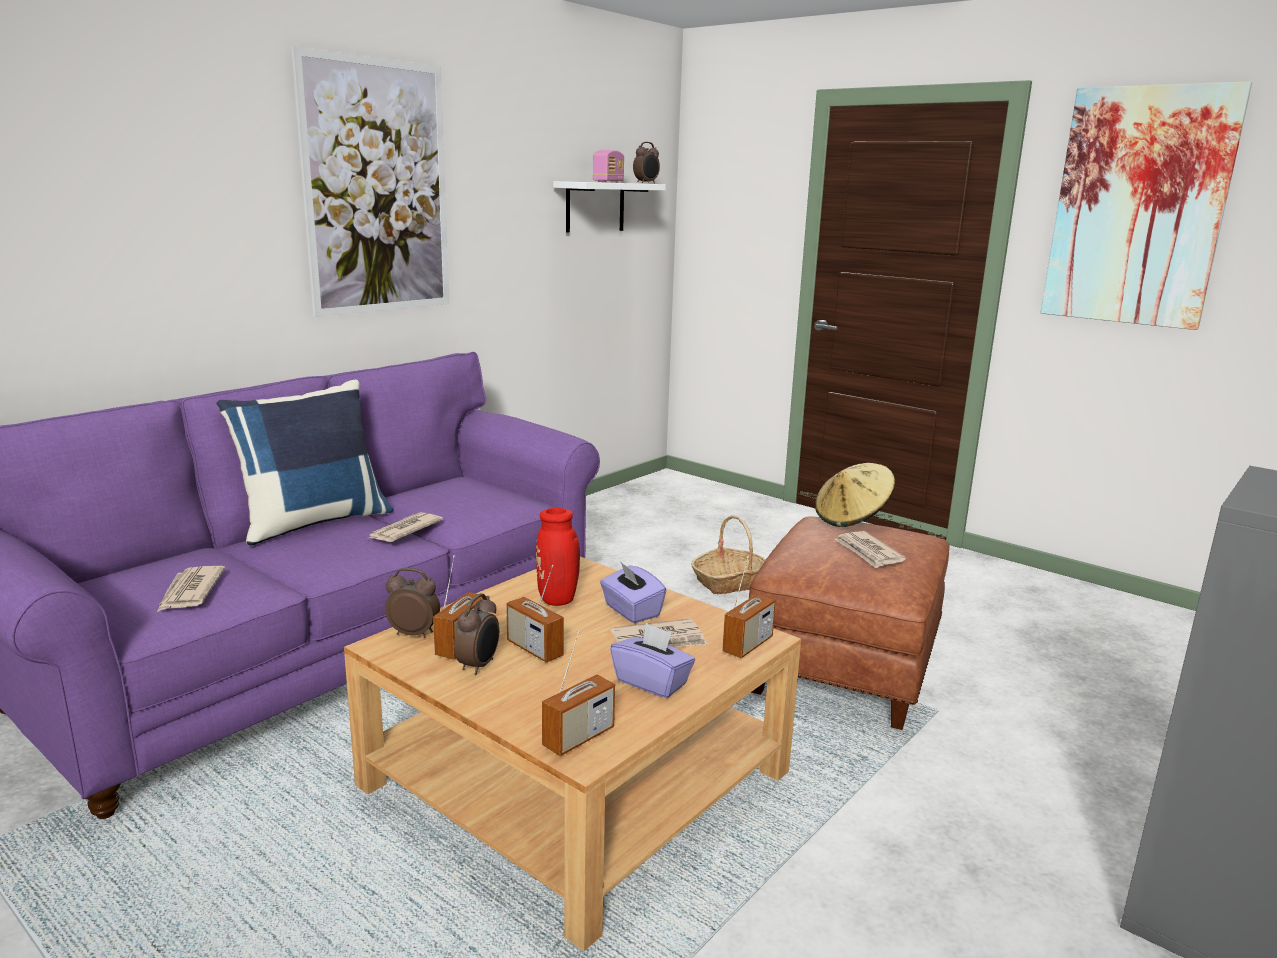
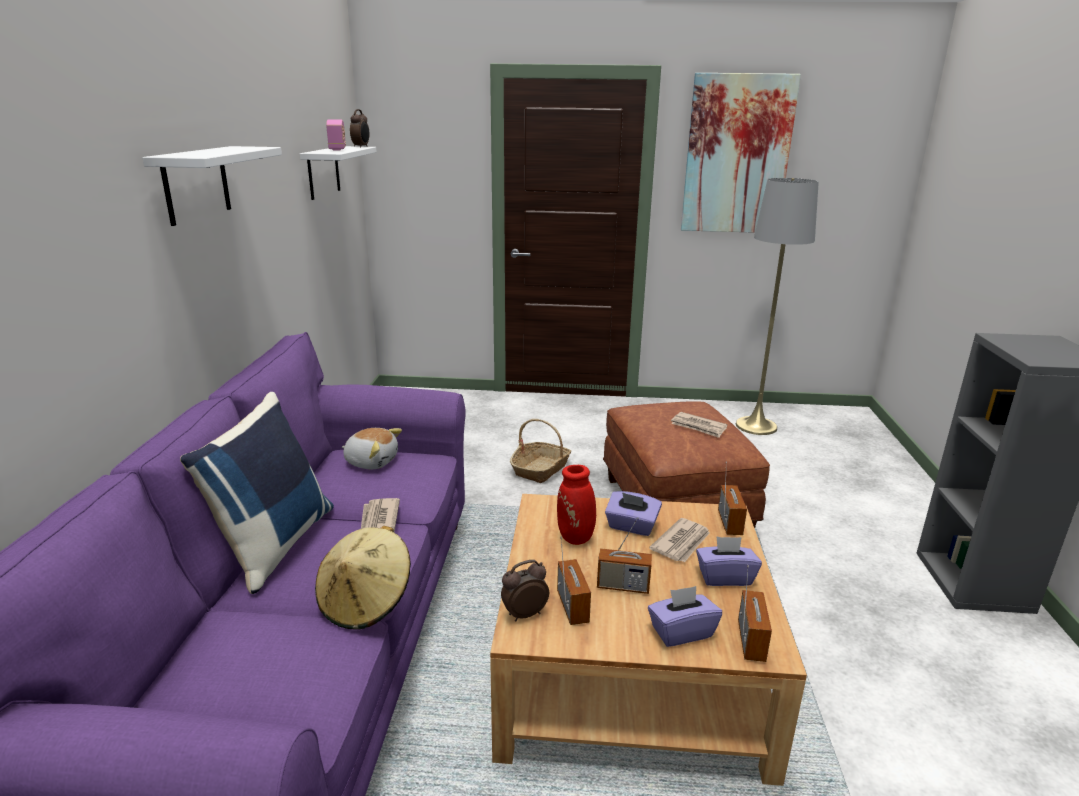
camera: 35 degrees left, 5 degrees up
newspaper [157,566,225,612] -> none
picture [291,46,449,317] -> white shelf [142,146,282,226]
alarm clock [454,593,499,675] -> none
beige hat [815,463,895,527] -> beige hat moved to [315,526,411,630]
none -> plush toy [342,428,402,469]
none -> purple tissue box [648,586,722,647]
none -> grey floor lamp [736,178,819,435]

